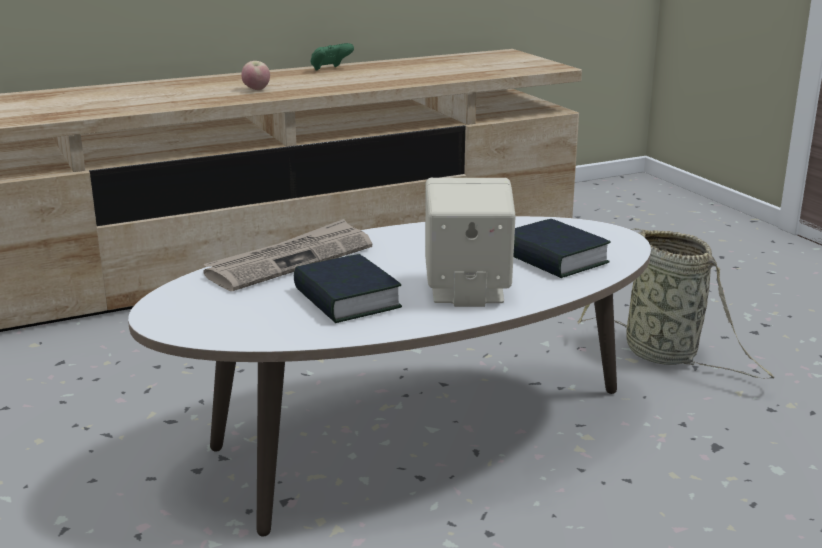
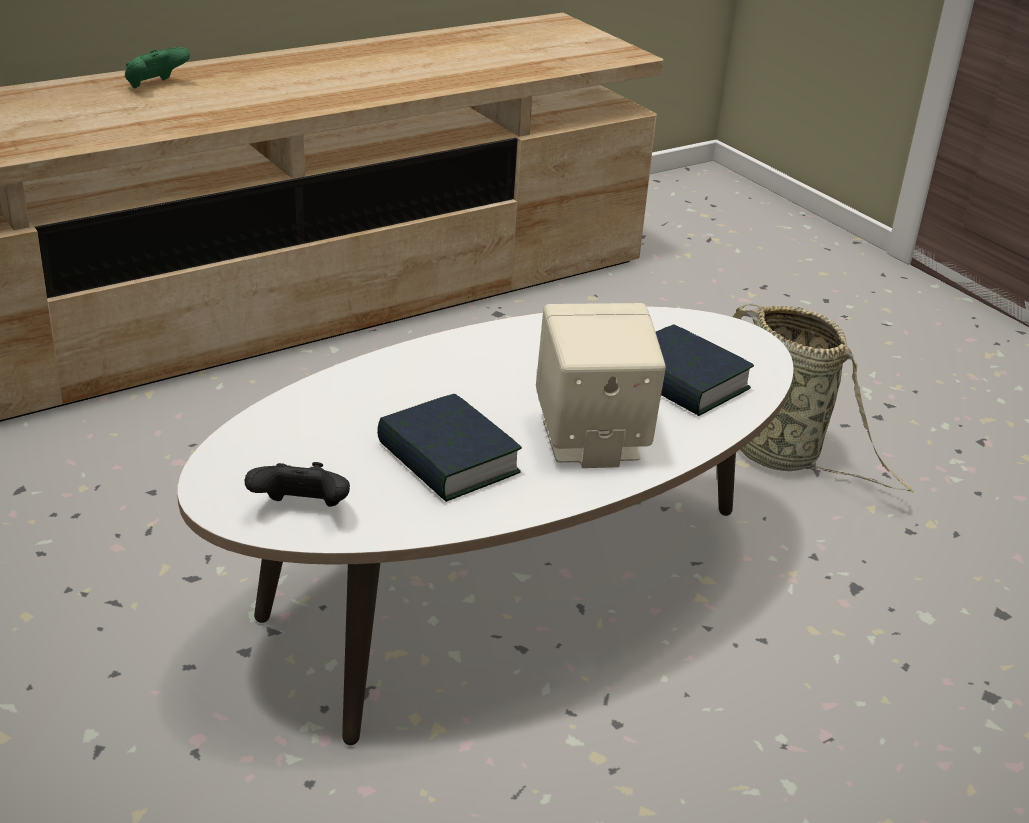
camera: 10 degrees left, 10 degrees up
newspaper [203,219,372,291] -> none
apple [241,61,270,90] -> none
green game controller [310,43,354,71] -> green game controller moved to [125,47,190,88]
none -> black game controller [244,462,350,507]

